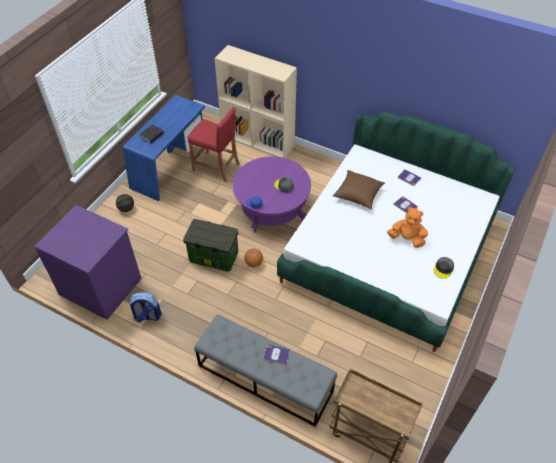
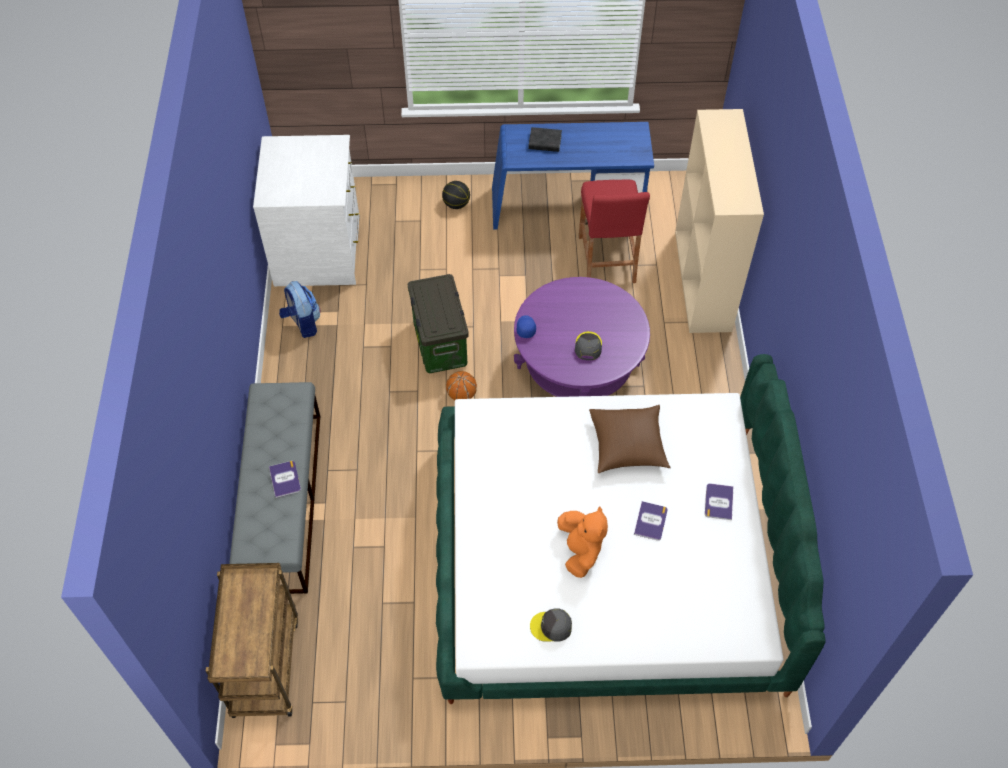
camera: 60 degrees right, 5 degrees up
purple dresser [34,205,142,320] -> white dresser [253,135,360,286]

